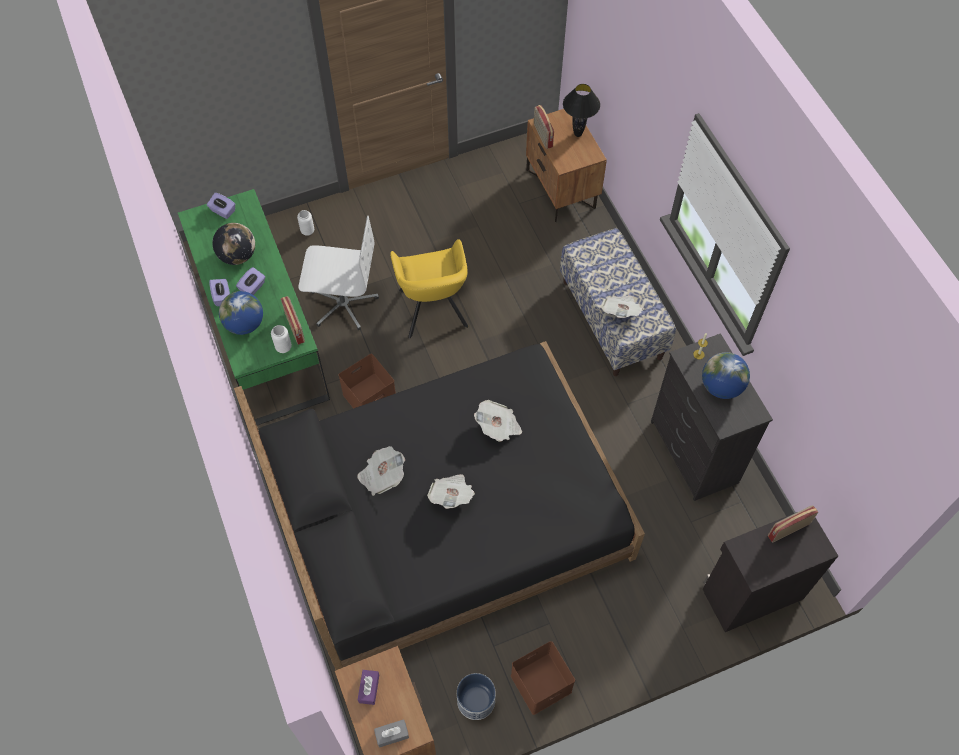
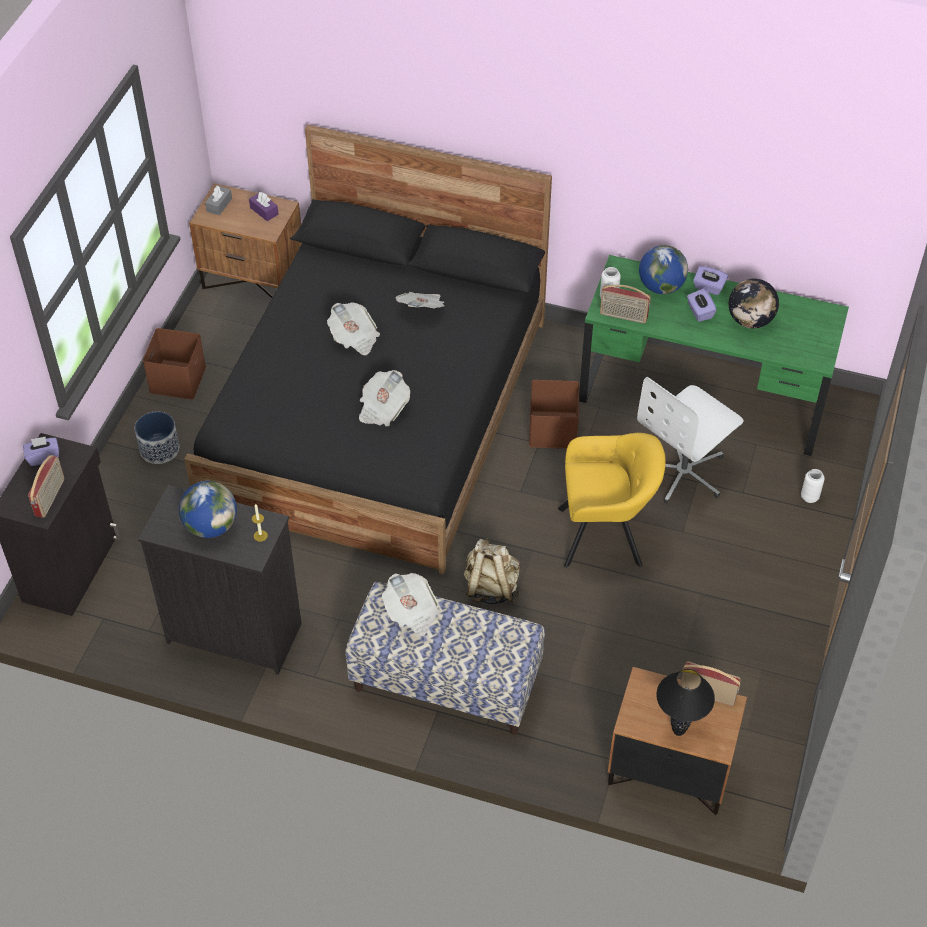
camera: 130 degrees right, 10 degrees down
purple tissue box [207,193,235,219] -> purple tissue box moved to [23,436,59,466]
yellow armchair [390,239,468,338] -> yellow armchair turned 150 degrees clockwise [558,433,666,568]
planter [457,673,496,720] -> planter moved to [135,411,179,464]
none -> beige backpack [464,538,520,604]

